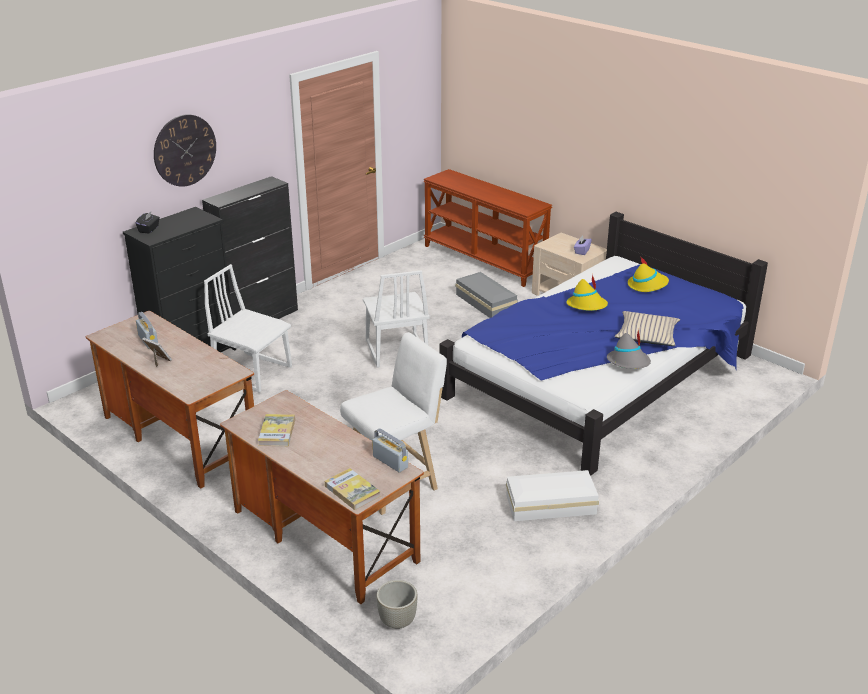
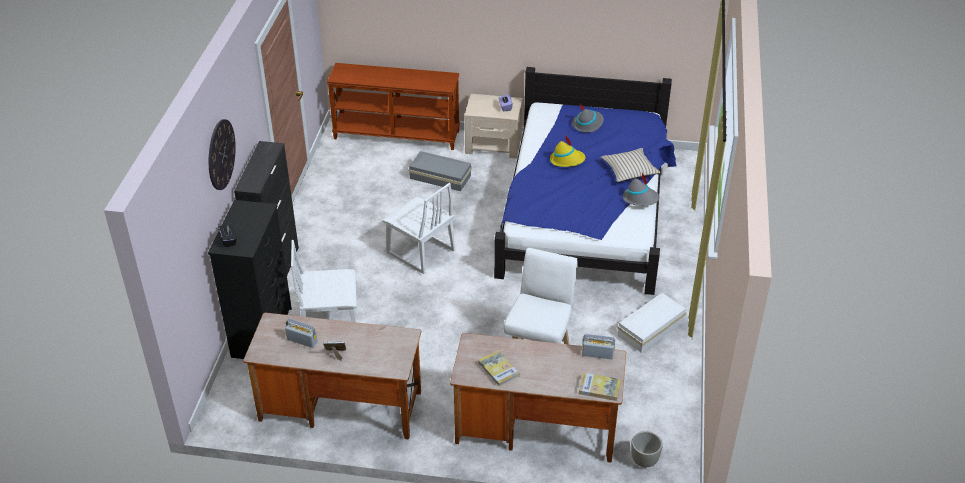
camera: 35 degrees left, 10 degrees up
yellow hat [628,256,669,292] -> grey hat [572,104,604,133]

